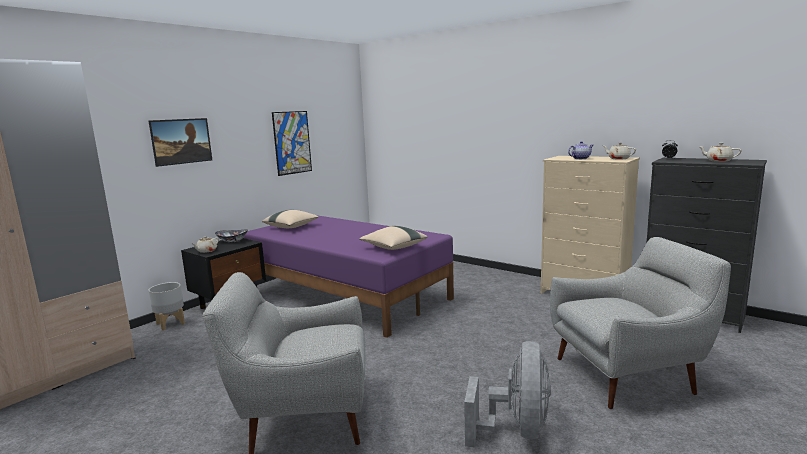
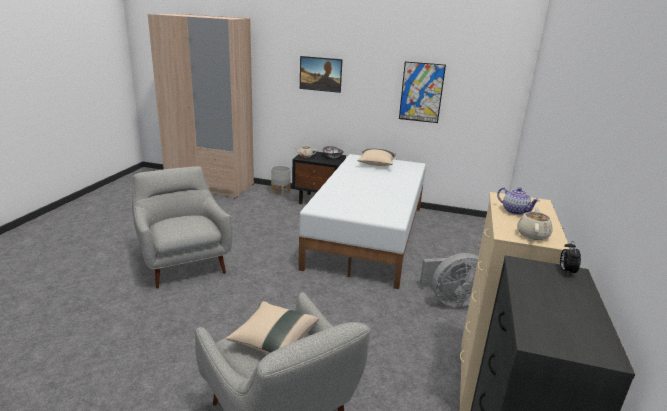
camera: 65 degrees right, 10 degrees up
purple bed [243,215,454,338] -> white bed [298,154,426,289]
beige pillow [359,226,427,250] -> beige pillow moved to [226,301,319,354]
grey fan [464,341,551,447] -> grey fan moved to [420,253,478,307]
beige teapot [698,143,742,162] -> none

